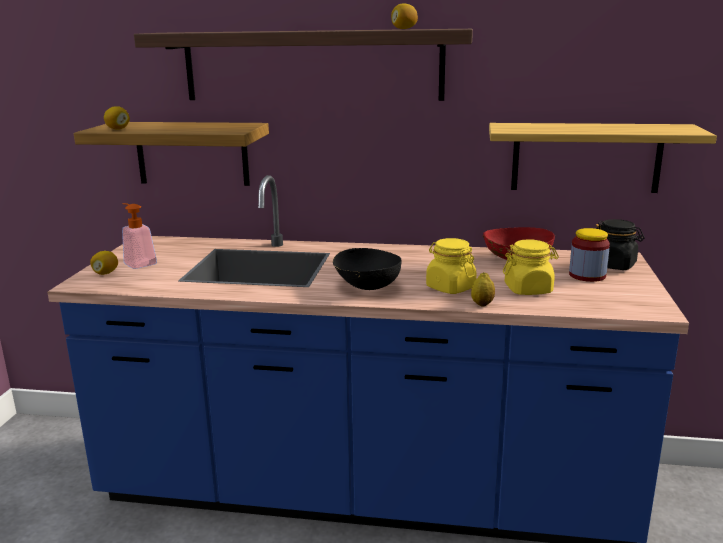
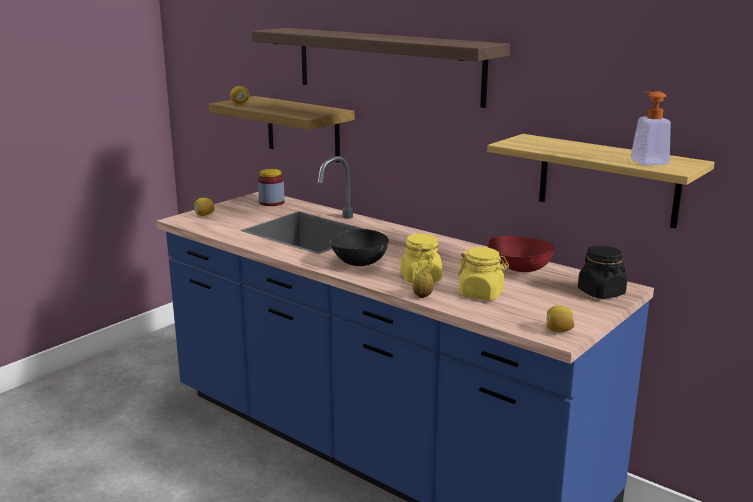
camera: 30 degrees right, 0 degrees up
soap dispenser [122,203,157,269] -> soap dispenser moved to [631,91,671,165]
lemon [391,4,418,29] -> lemon moved to [547,306,575,332]
jar [569,228,610,282] -> jar moved to [258,169,285,206]

